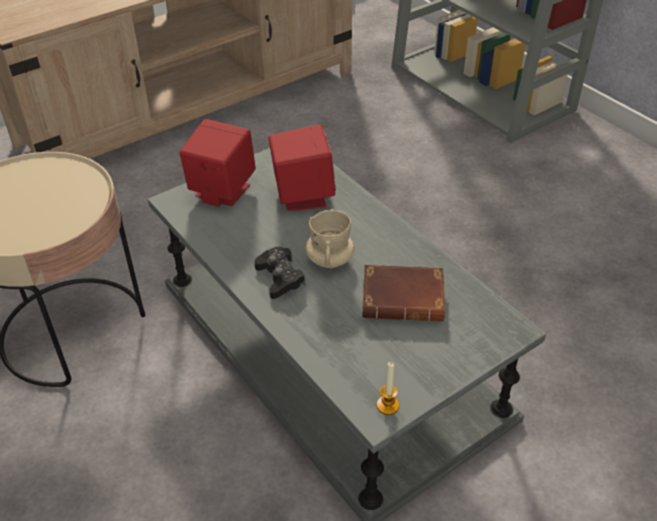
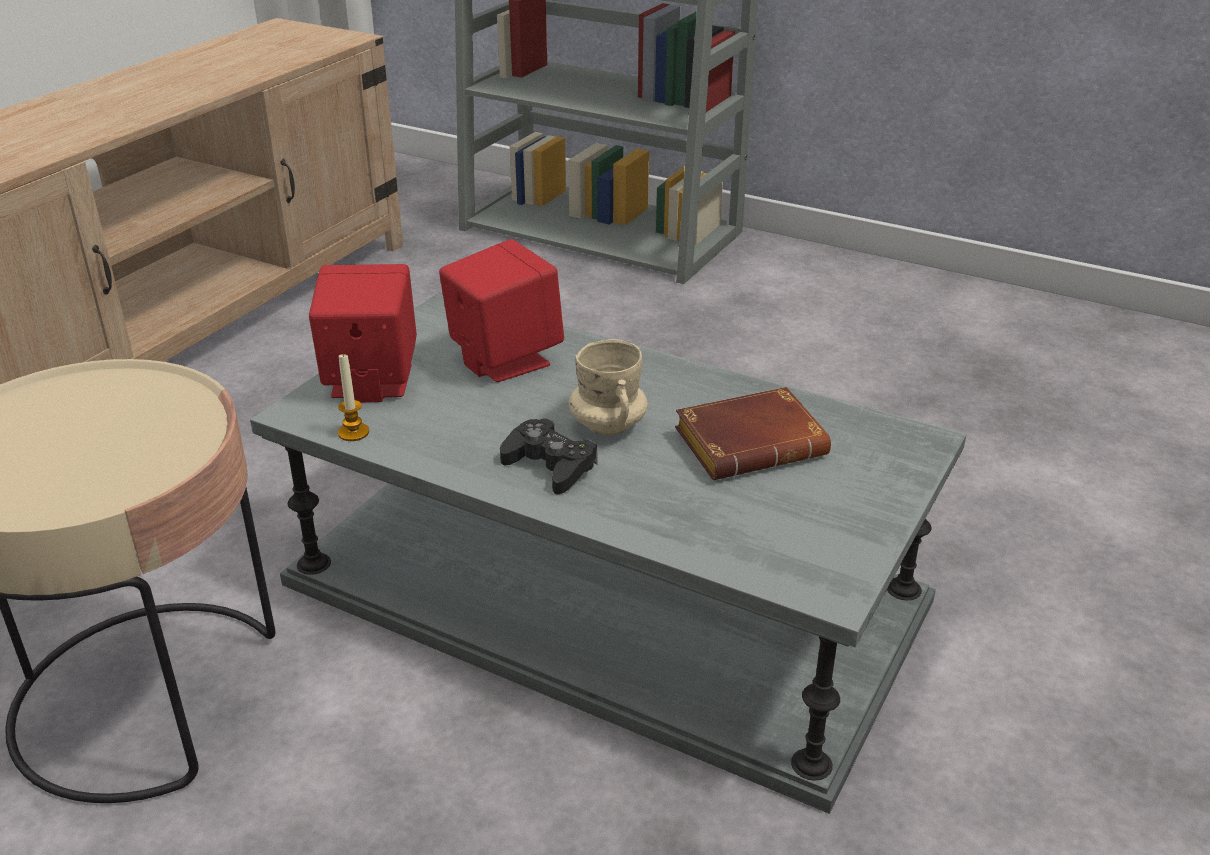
camera: 25 degrees left, 10 degrees down
candle [377,362,399,415] -> candle moved to [338,353,369,441]

